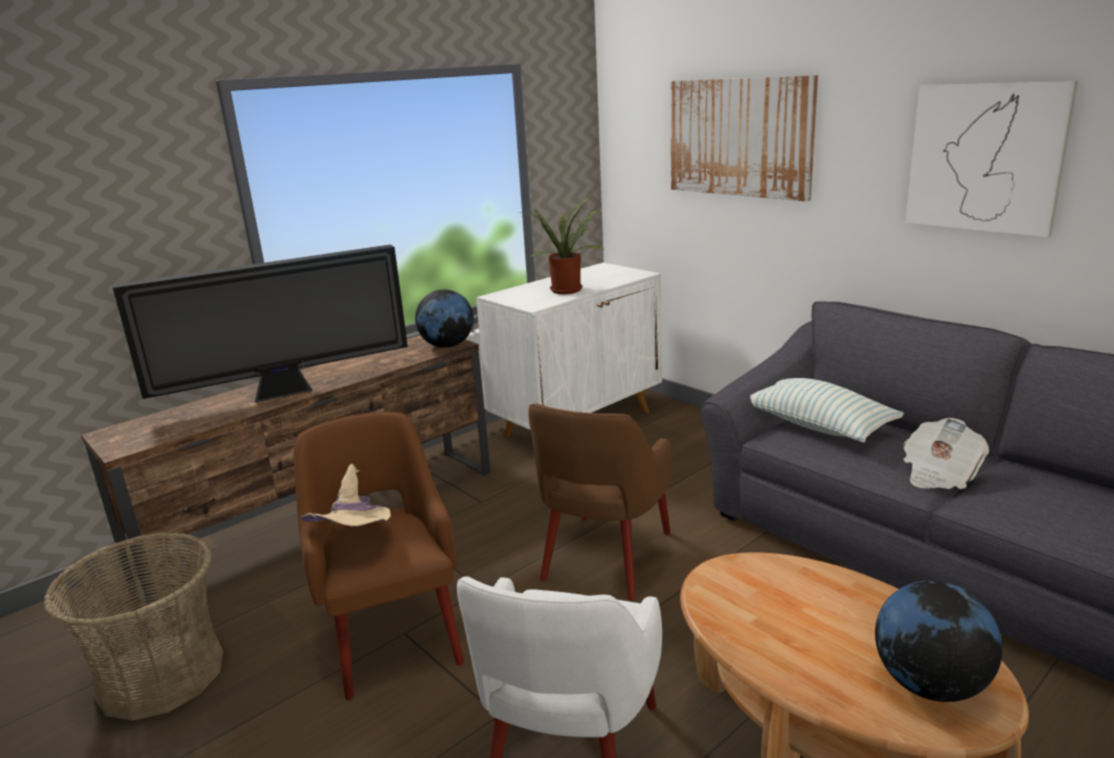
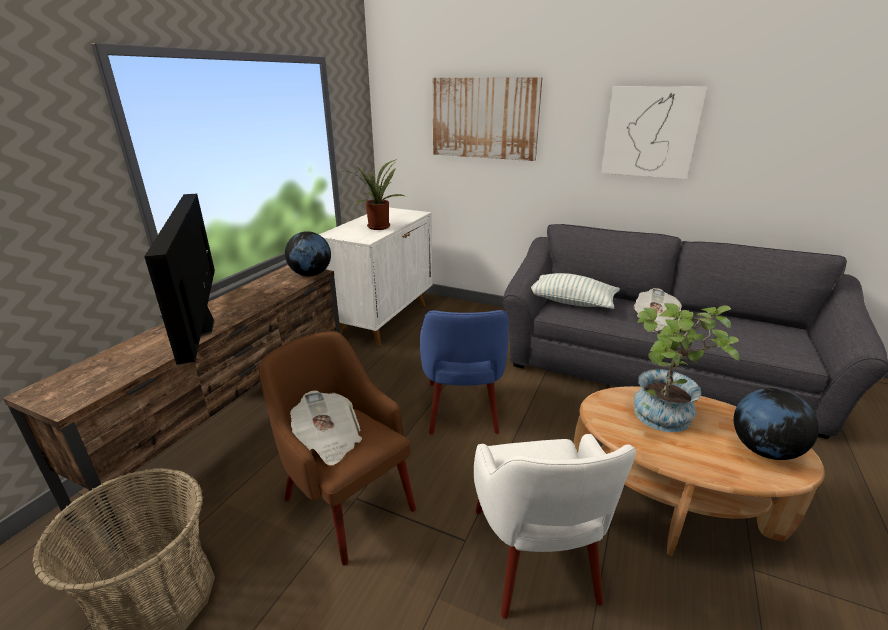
camera: 25 degrees left, 5 degrees up
television [113,245,408,402] -> television turned 120 degrees clockwise [144,194,215,365]
beige hat [300,464,391,526] -> newspaper [290,390,362,465]
brown armchair [528,403,672,600] -> blue armchair [420,310,509,435]
none -> potted plant [634,303,740,432]

